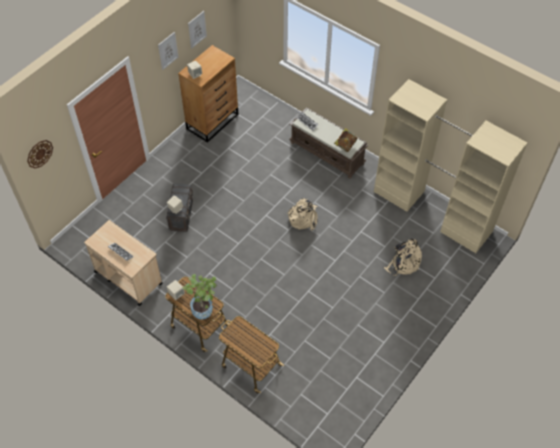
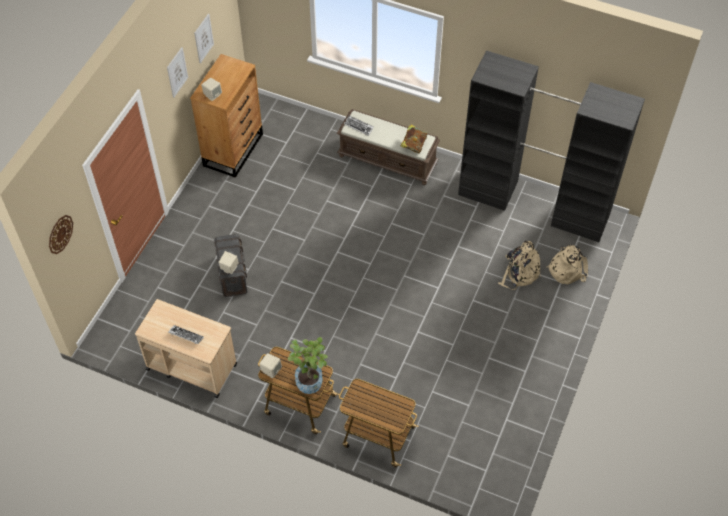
camera: 15 degrees left, 0 degrees up
beige backpack [287,198,318,230] -> beige backpack moved to [546,245,588,285]
beige wardrobe [374,79,527,253] -> black wardrobe [458,50,645,242]

